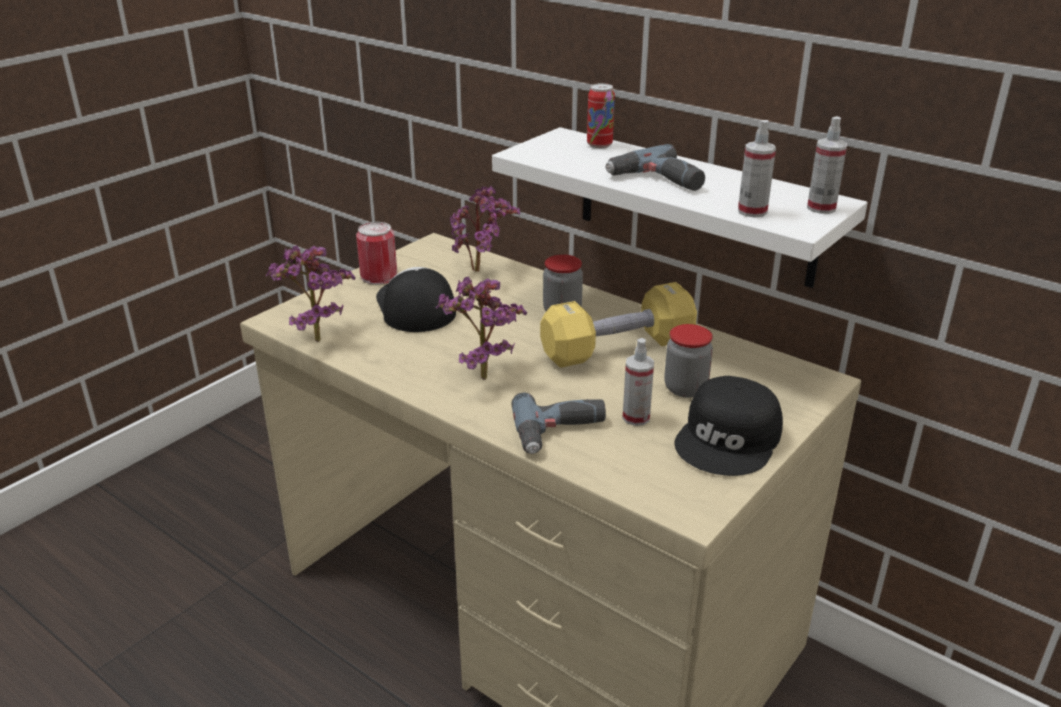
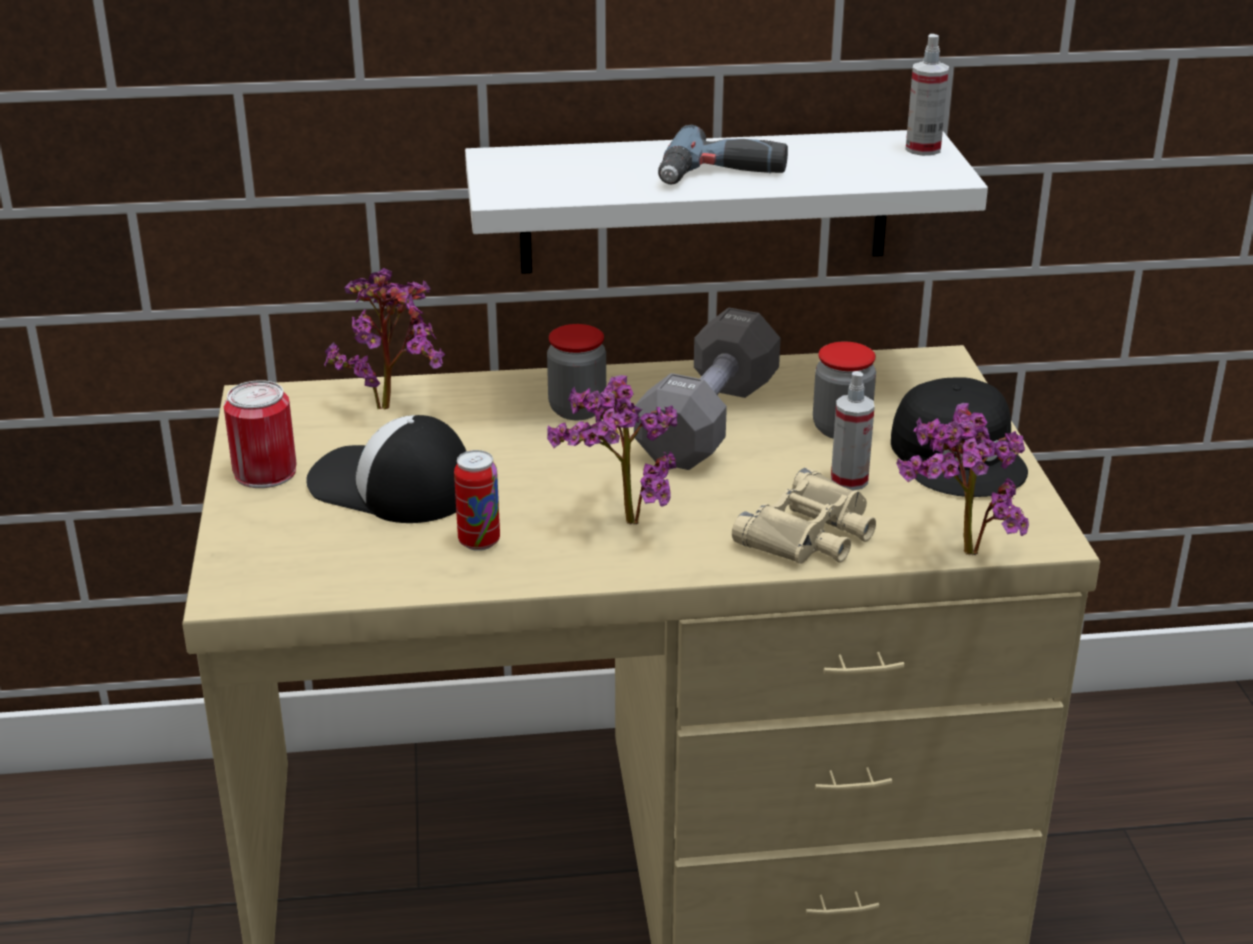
camera: 45 degrees left, 0 degrees up
potted plant [266,245,356,342] -> potted plant moved to [896,403,1029,555]
power drill [511,392,606,454] -> beige binoculars [732,468,876,564]
yellow dumbbell [540,282,697,368] -> grey dumbbell [634,308,781,470]
can [587,83,615,149] -> can moved to [454,450,500,551]
spray bottle [738,120,776,217] -> none

